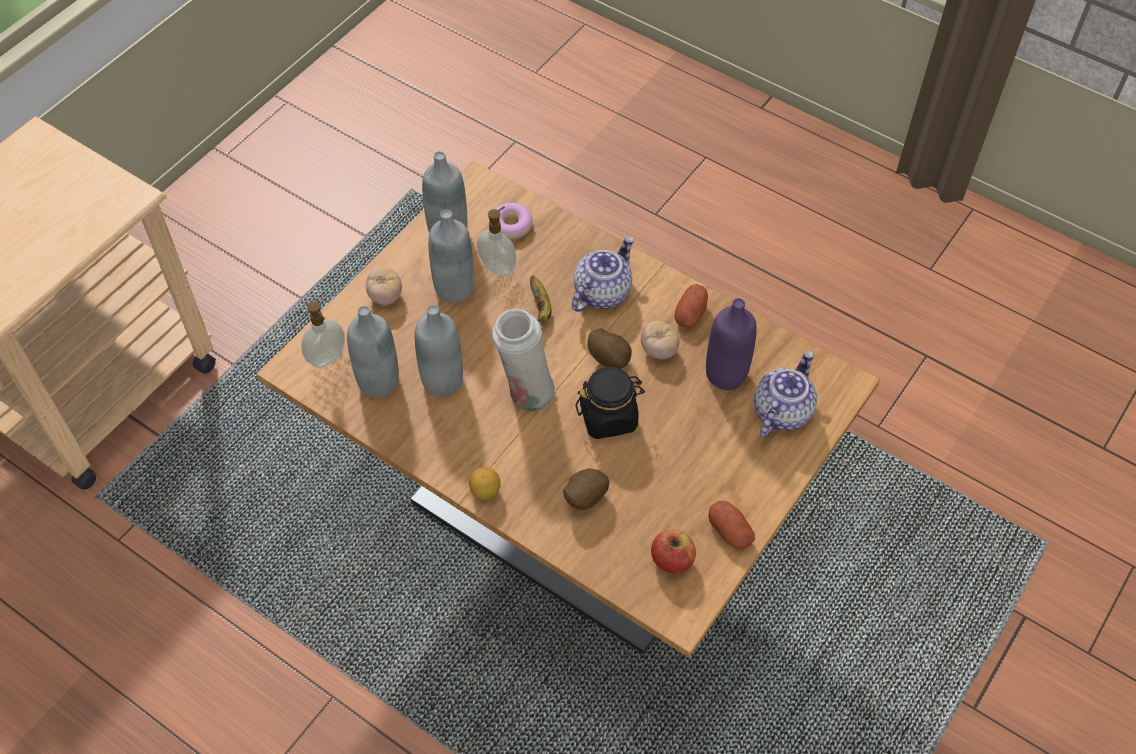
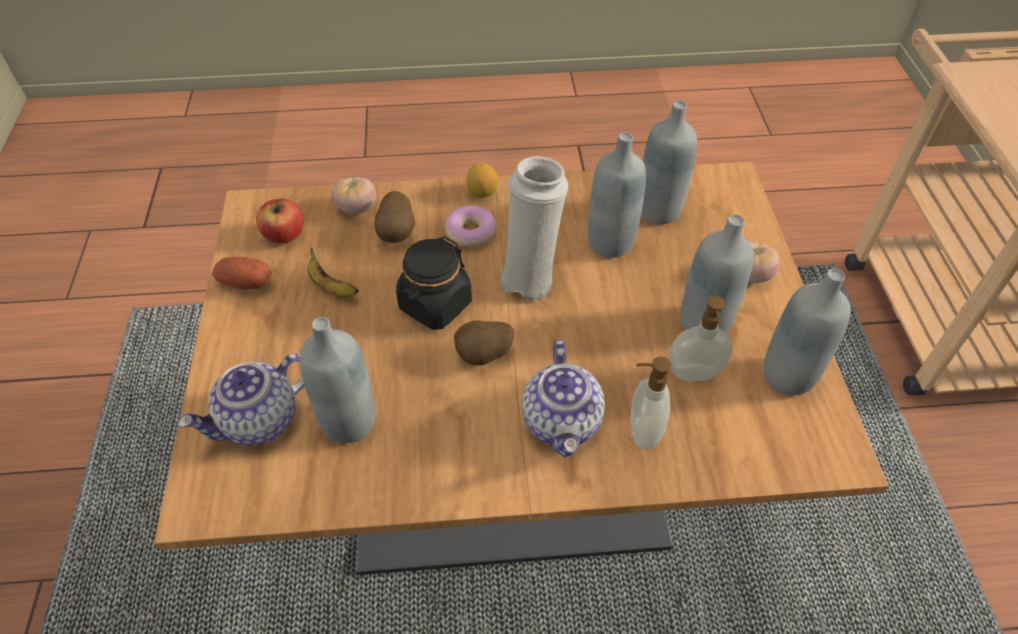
camera: 140 degrees right, 5 degrees down
soap dispenser [301,301,345,368] -> soap dispenser moved to [630,357,671,449]
donut [496,203,533,239] -> donut moved to [445,206,497,247]
banana [530,275,551,323] -> banana moved to [308,247,359,297]
tomato [641,321,679,359] -> tomato moved to [331,177,376,214]
potato [674,284,708,328] -> none
purple bottle [706,298,757,390] -> grey bottle [300,317,375,443]
teapot [754,351,817,438] -> teapot turned 60 degrees clockwise [178,354,305,446]

